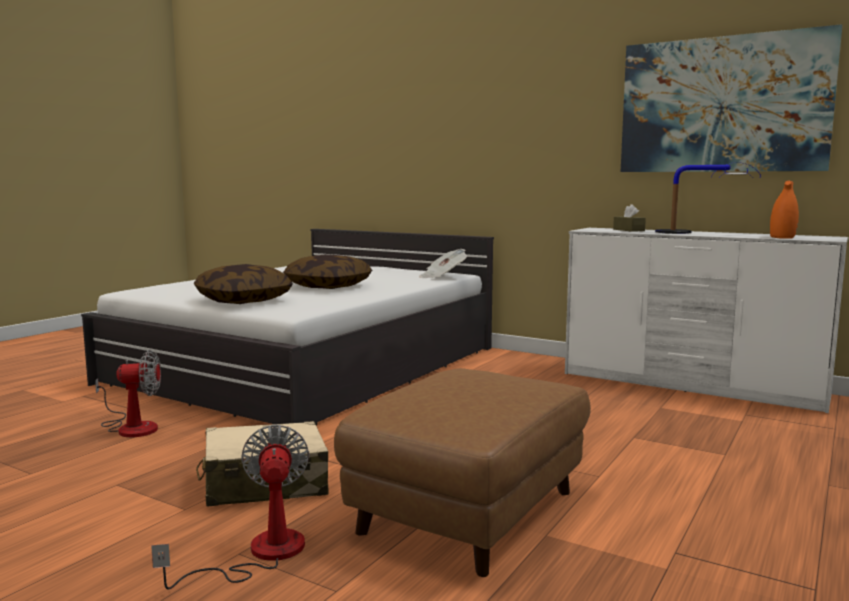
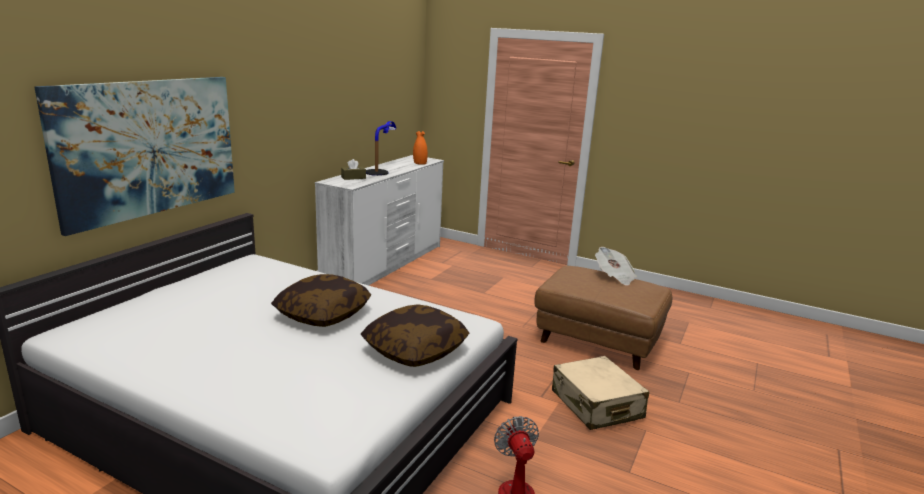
camera: 95 degrees left, 10 degrees up
fan [151,424,309,590] -> none
newspaper [419,249,467,278] -> newspaper moved to [595,247,637,286]
picture [621,24,842,172] -> picture moved to [34,77,235,236]

